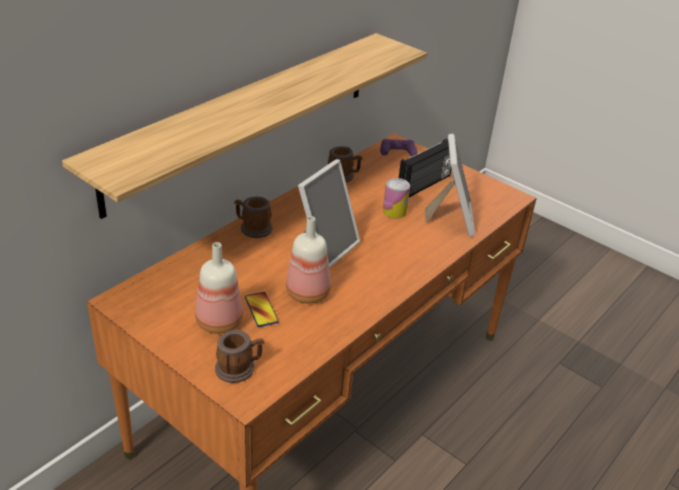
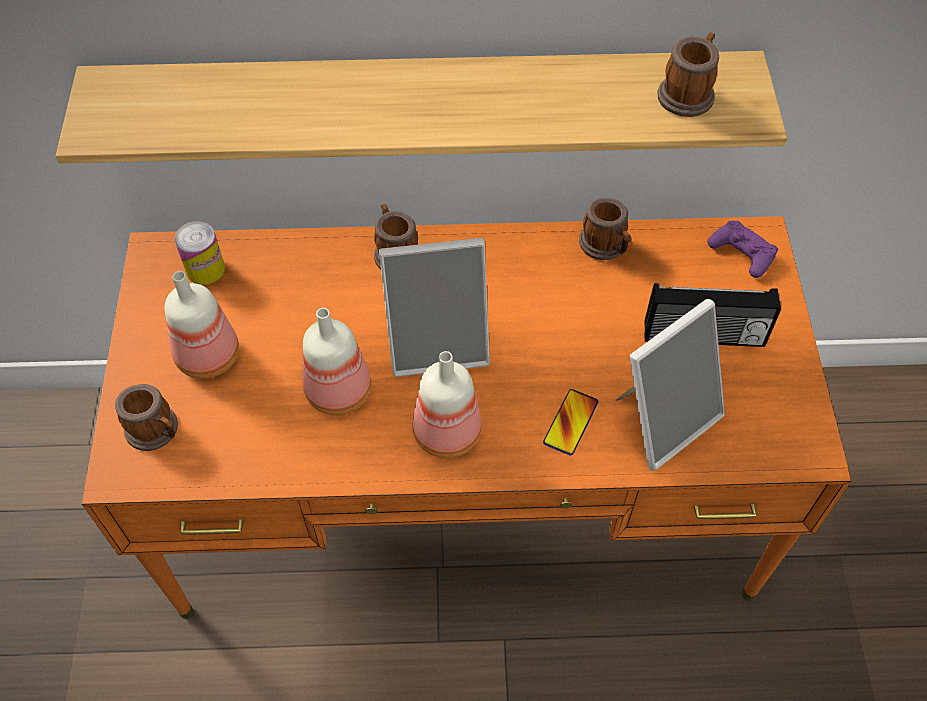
camera: 50 degrees right, 20 degrees up
phone [245,292,279,327] -> phone moved to [543,389,599,456]
can [383,178,410,218] -> can moved to [174,221,225,285]
none -> bottle [412,351,482,458]
none -> mug [657,32,719,117]

